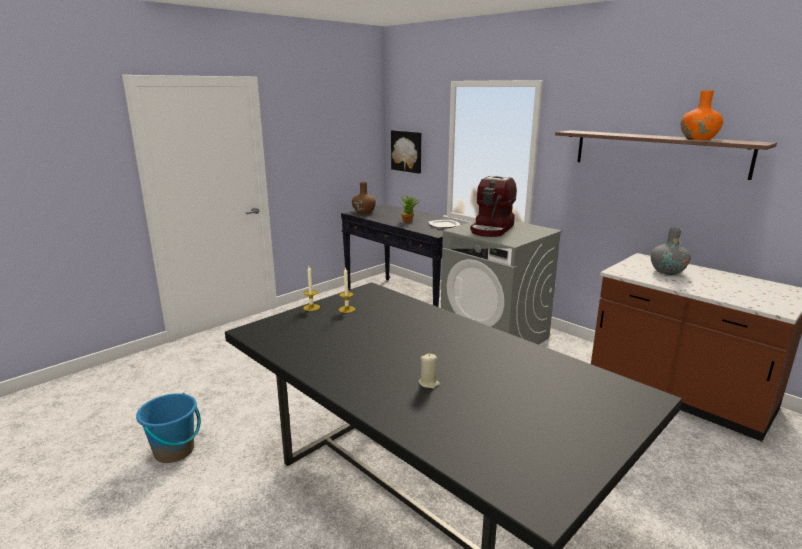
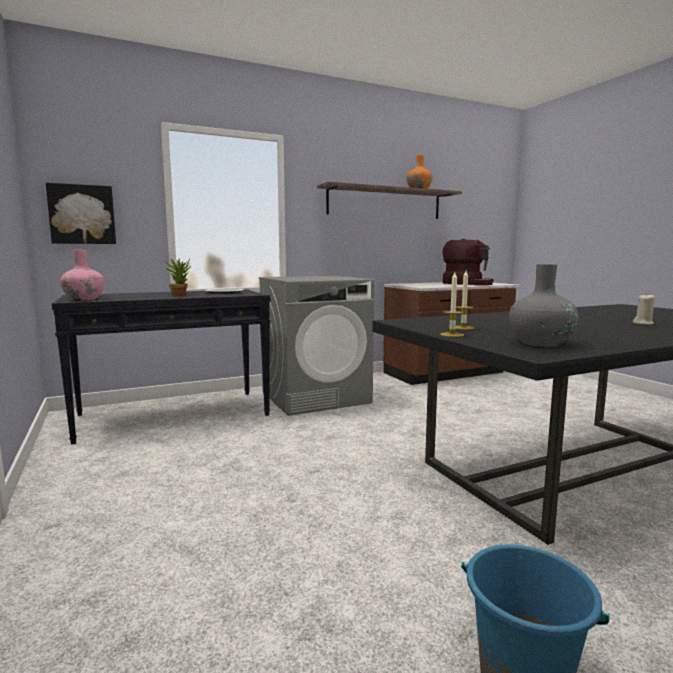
camera: 70 degrees left, 10 degrees down
brown vase [352,182,376,214] -> pink vase [60,250,105,300]
coffee machine [470,176,517,237] -> coffee machine moved to [443,239,494,285]
grey vase [651,228,691,275] -> grey vase moved to [509,264,578,347]

